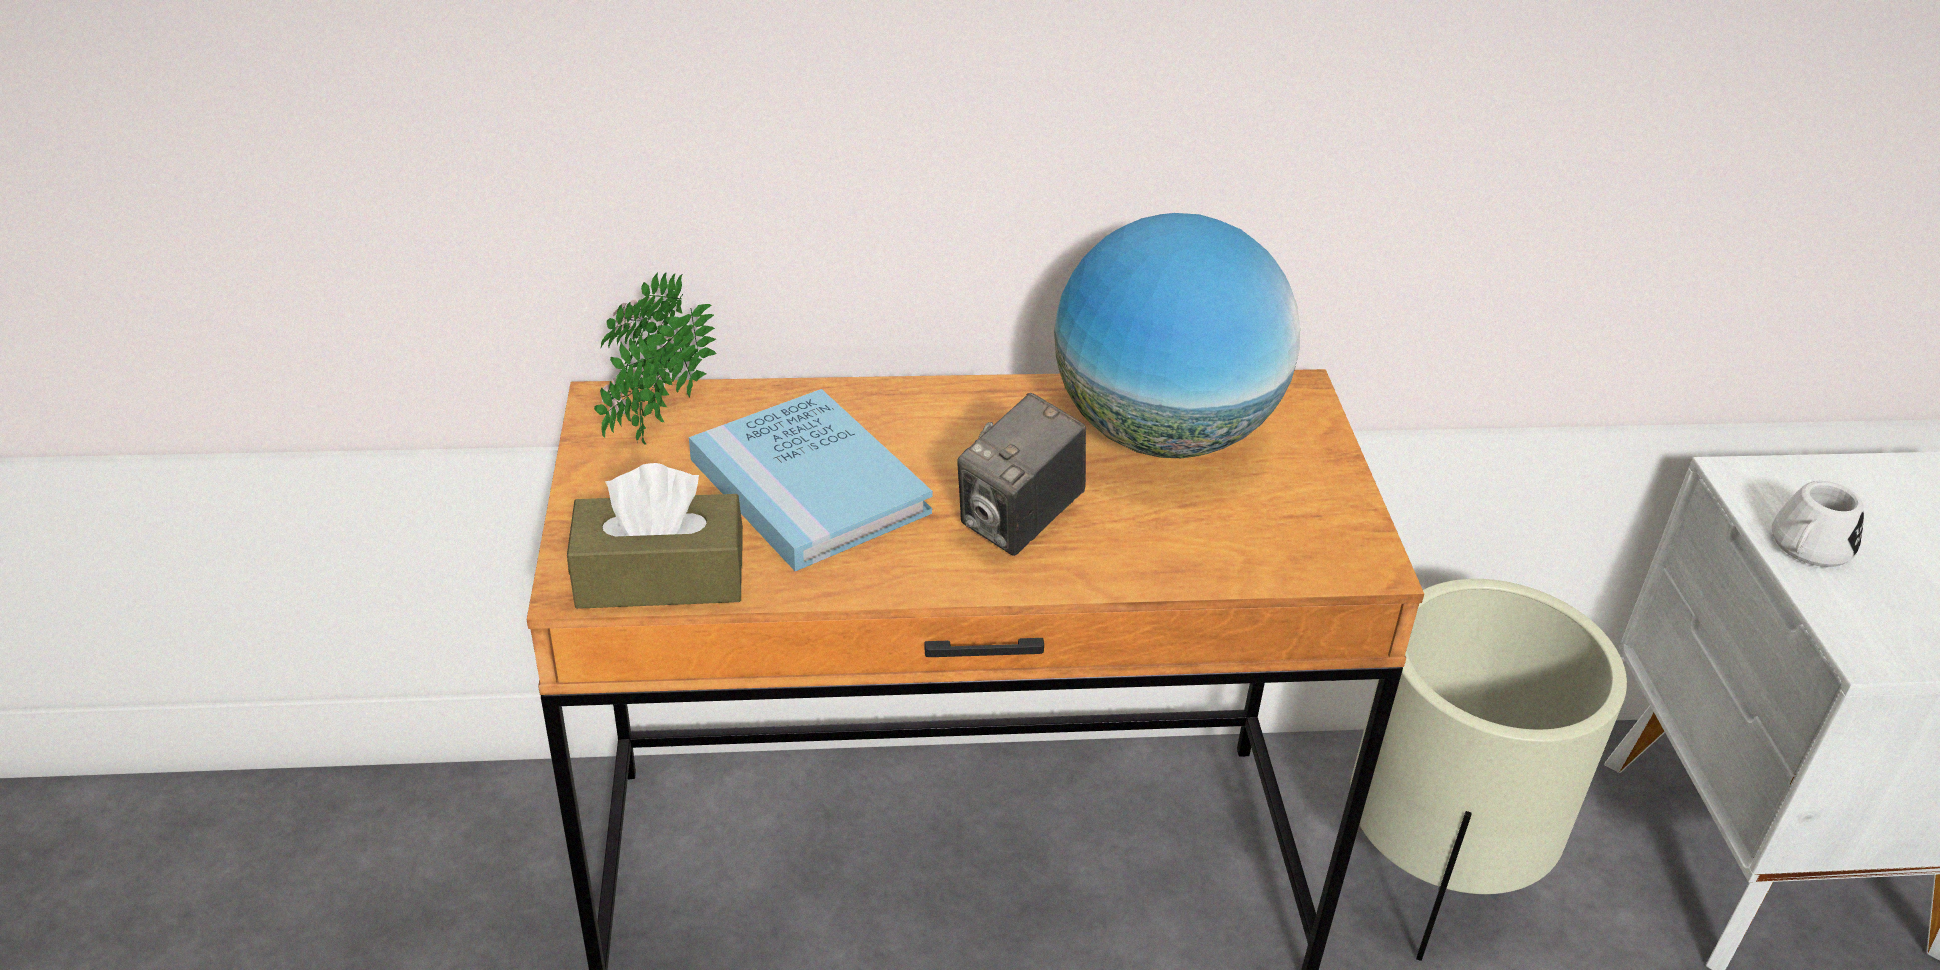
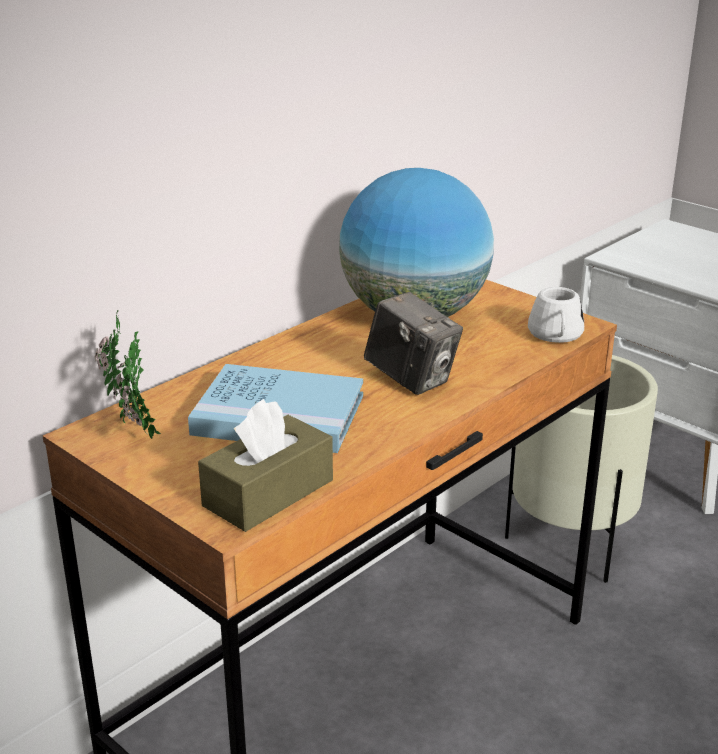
camera: 40 degrees left, 10 degrees down
camera [957,393,1086,556] -> camera turned 45 degrees counterclockwise [364,292,463,395]
white mug [1772,481,1864,567] -> white mug moved to [528,287,584,343]

